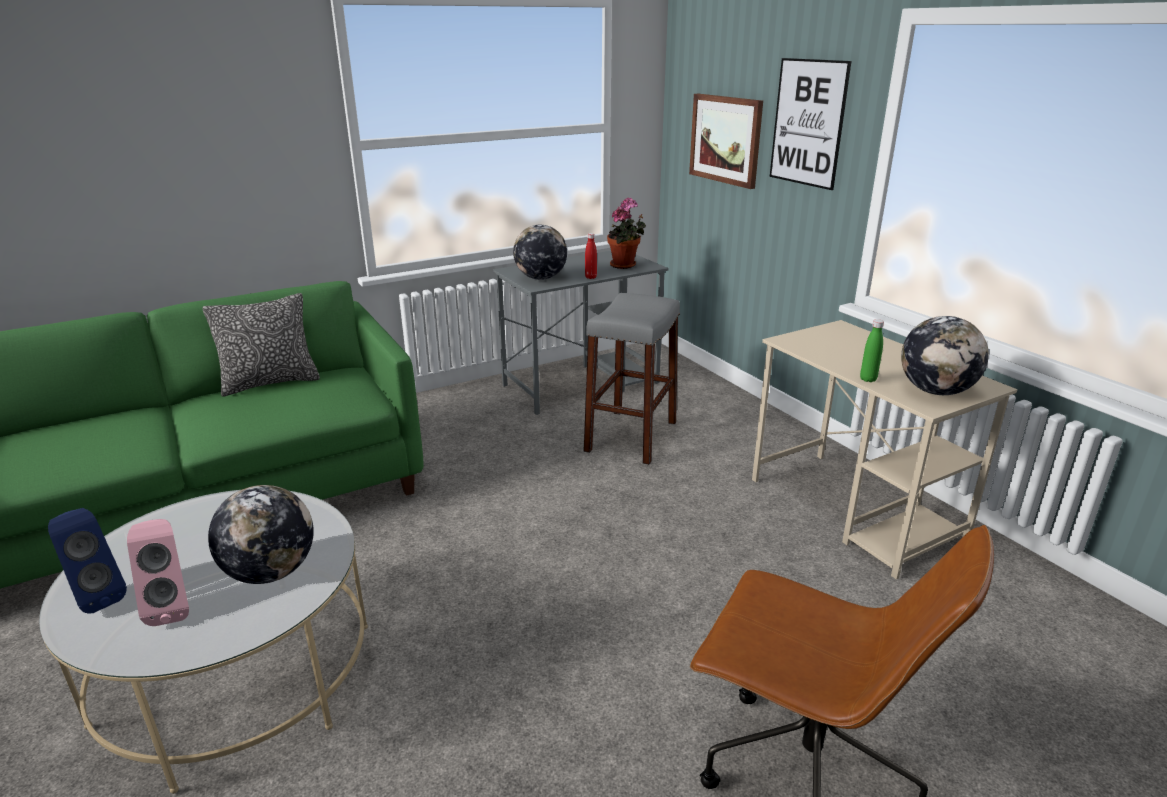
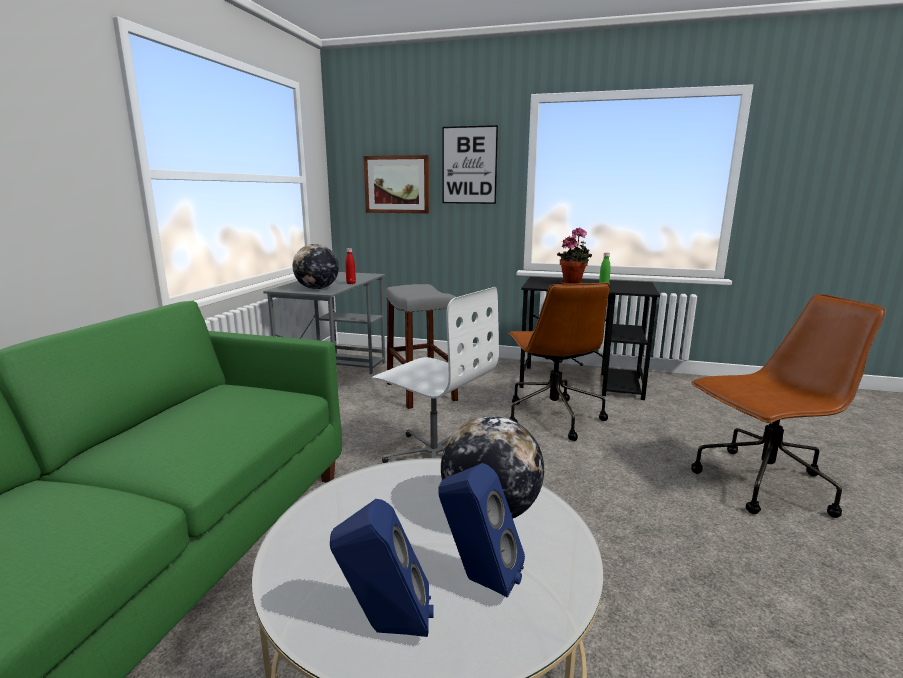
camera: 45 degrees left, 10 degrees down
pink speaker [127,519,189,626] -> blue speaker [438,463,525,598]
pillow [203,293,320,396] -> none
potted plant [607,198,646,269] -> potted plant moved to [557,228,592,284]
beige desk [752,320,1017,579] -> black desk [519,277,660,400]
globe [901,316,989,395] -> none
none -> white office chair [372,287,499,463]
none -> brown office chair [508,282,610,441]

